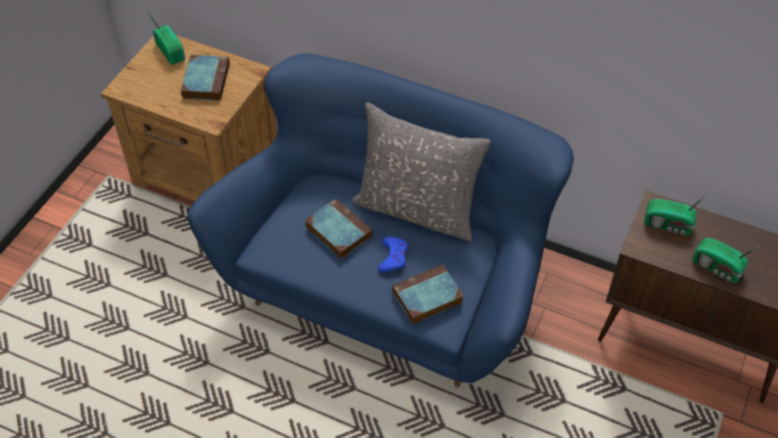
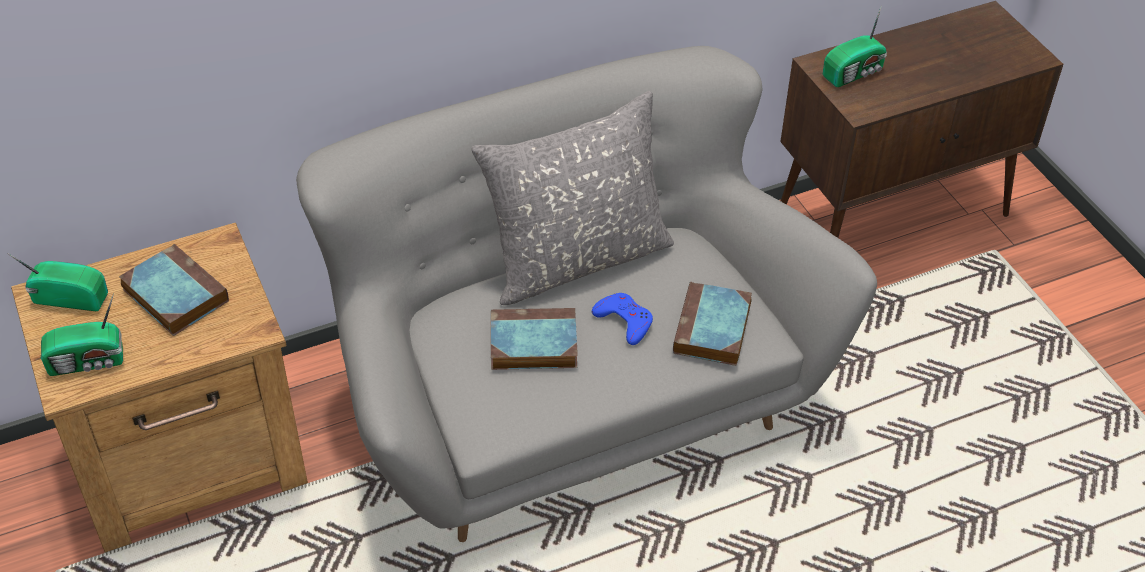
camera: 50 degrees left, 5 degrees down
blue sofa [187,53,574,388] -> grey sofa [296,46,877,542]
radio [693,238,760,283] -> radio moved to [41,293,123,376]

